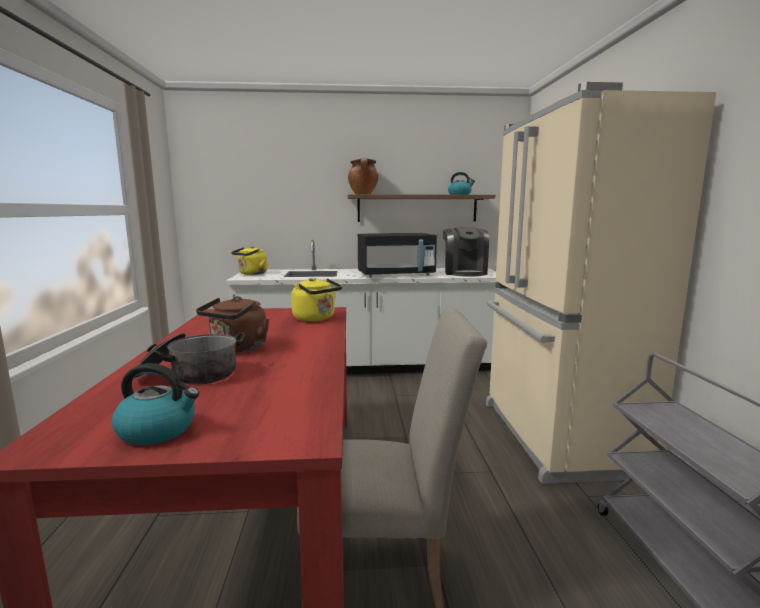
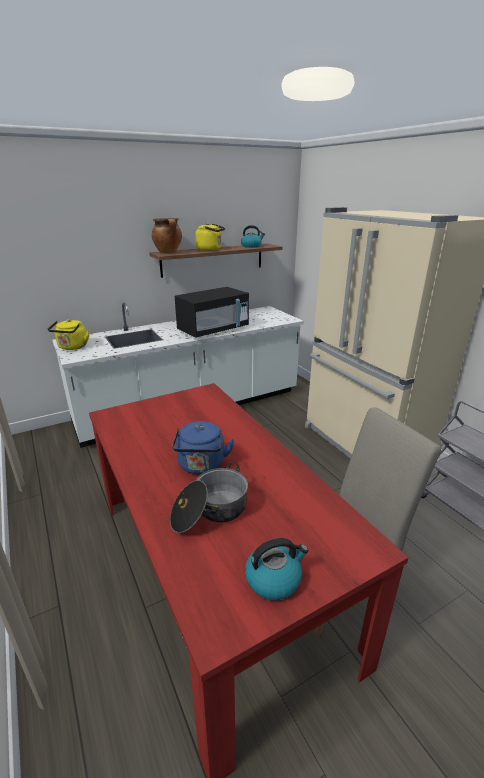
camera: 25 degrees left, 15 degrees up
brown kettle [196,296,269,353] -> blue kettle [172,421,235,475]
yellow kettle [291,278,342,322] -> yellow kettle moved to [195,223,225,251]
coffee machine [443,228,489,277] -> none

